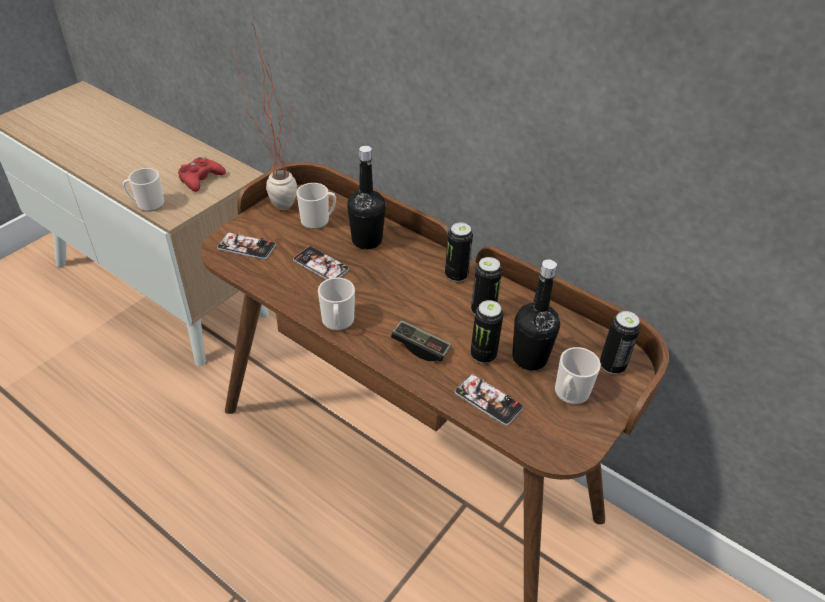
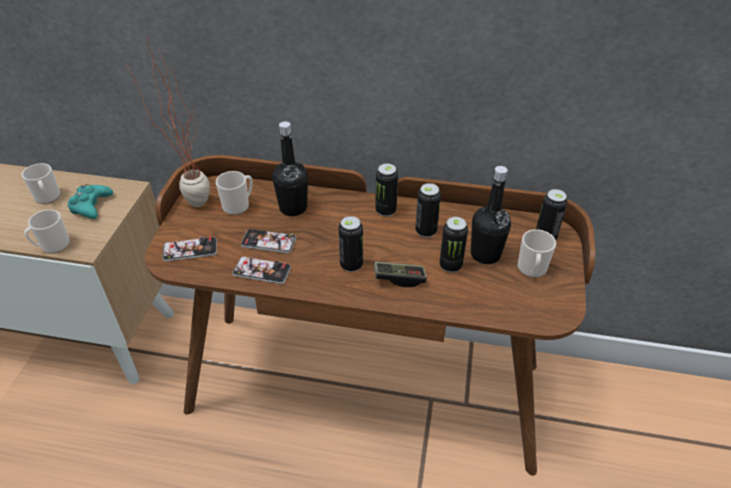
camera: 25 degrees left, 0 degrees up
red game controller [178,157,226,192] -> turquoise game controller [68,184,113,219]
mug [318,277,355,331] -> mug moved to [22,163,60,204]
phone [454,374,523,426] -> phone moved to [233,256,291,284]
none -> can [339,216,363,272]

